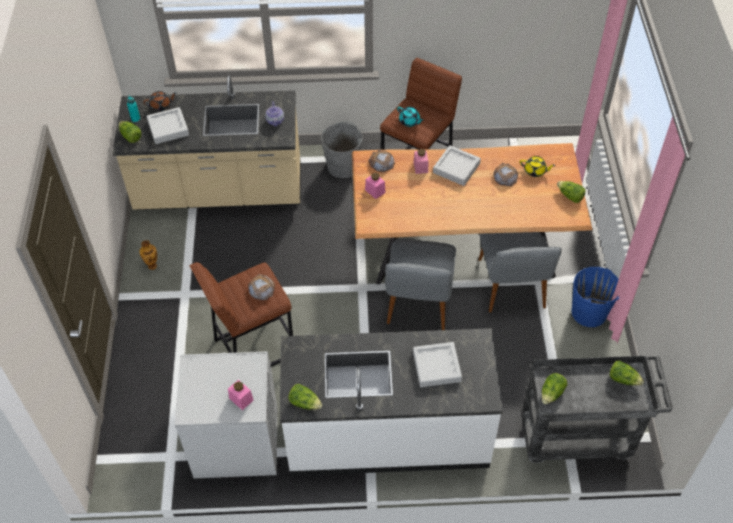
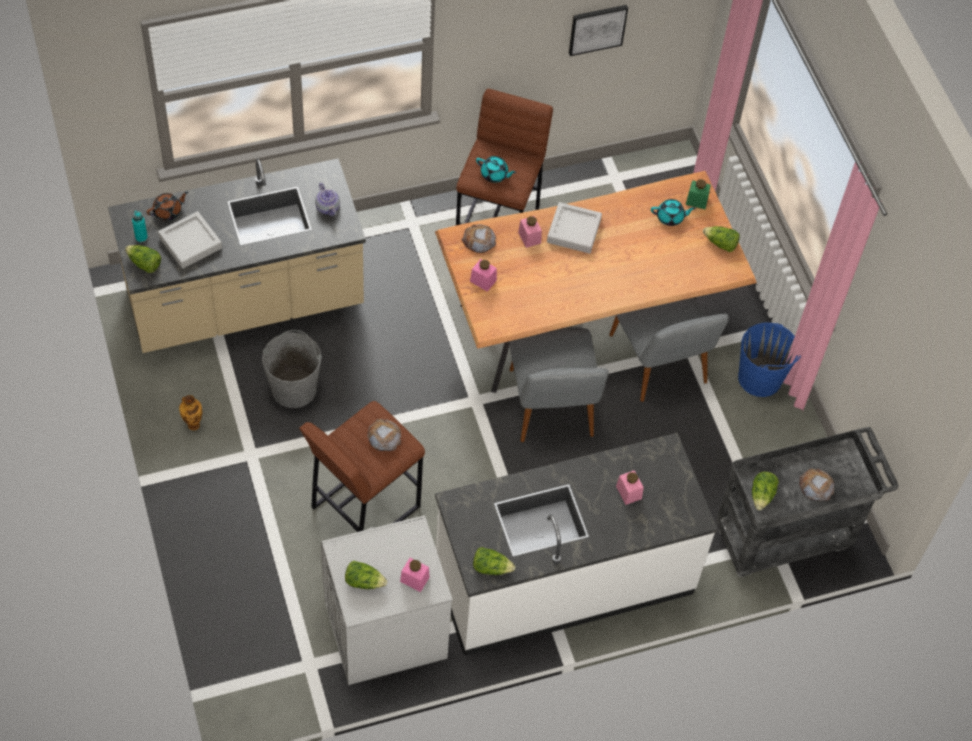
camera: 20 degrees left, 5 degrees up
grey bucket [321,121,363,178] -> grey bucket moved to [262,330,322,408]
grey tray [413,342,462,387] -> pink jar [616,470,644,505]
bread [493,163,518,186] -> bread moved to [799,468,834,501]
yellow teapot [520,156,556,177] -> turquoise teapot [651,199,696,226]
lettuce [609,360,644,385] -> lettuce moved to [345,561,387,589]
none -> picture [569,5,628,56]
none -> green jar [686,179,711,209]

